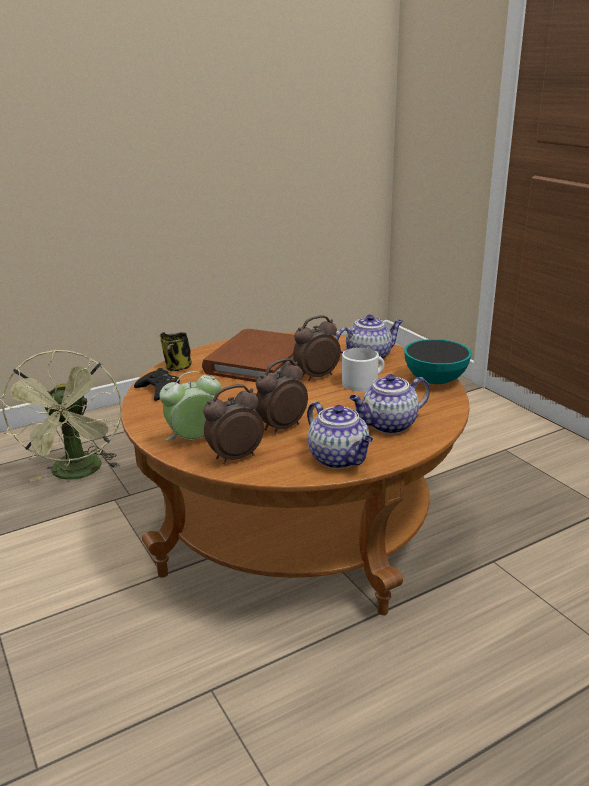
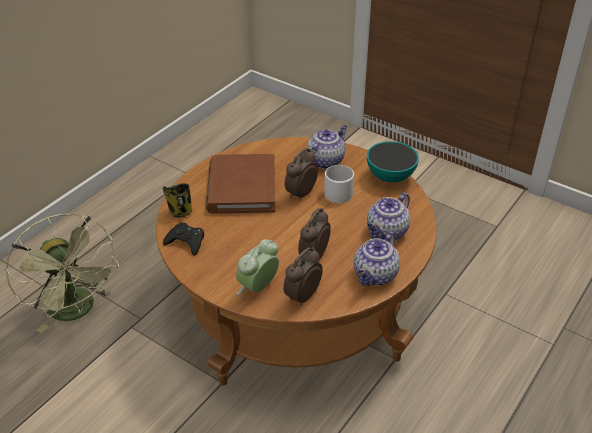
camera: 25 degrees left, 15 degrees up
teapot [307,401,373,469] -> teapot turned 90 degrees clockwise [354,231,400,286]

